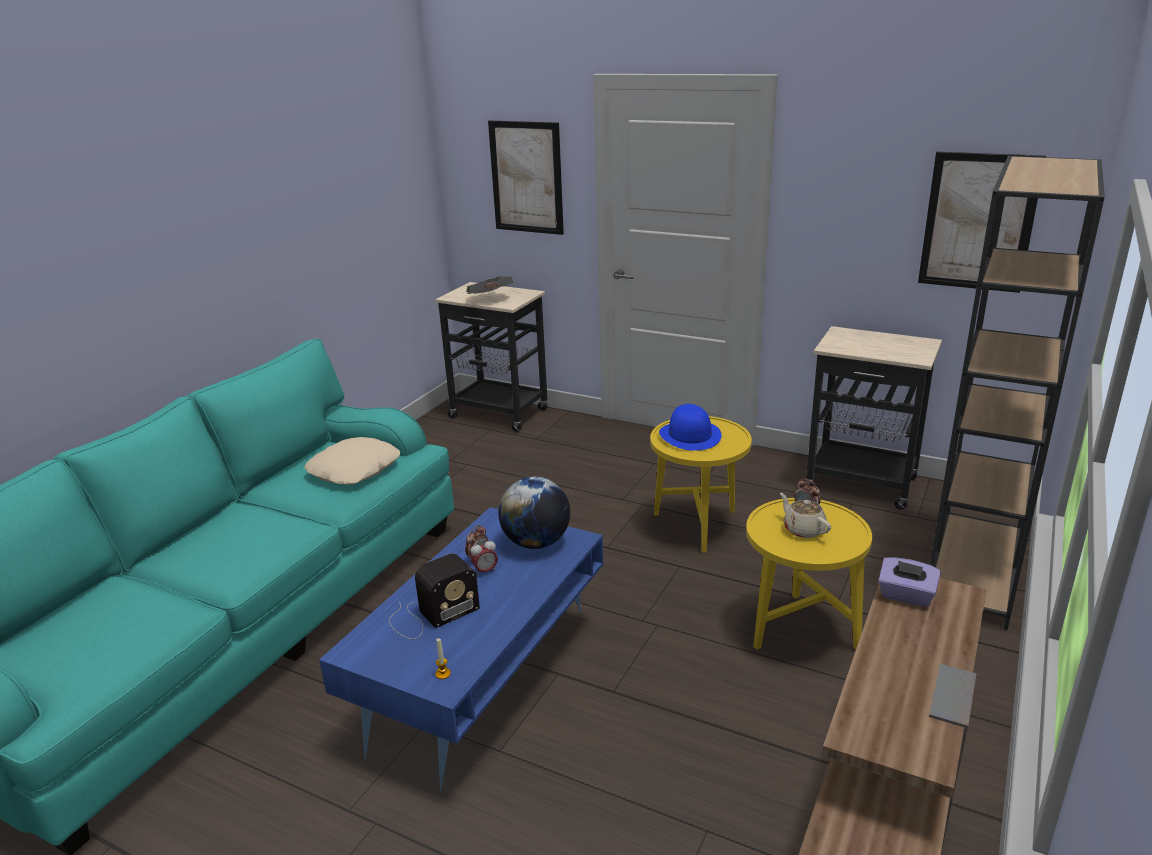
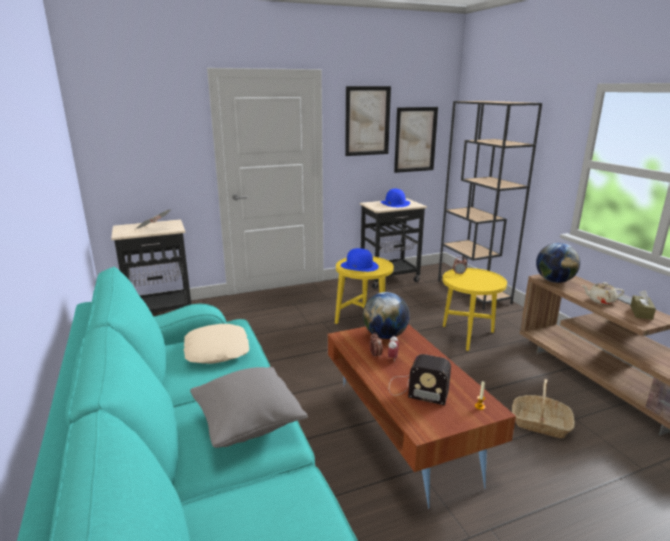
camera: 50 degrees left, 5 degrees down
blue coffee table [319,507,603,792] -> brown coffee table [327,324,516,509]
radio [389,554,480,639] -> radio turned 105 degrees clockwise [389,354,451,405]
picture [488,121,564,235] -> picture moved to [345,86,391,156]
beige teapot [780,493,831,538] -> beige teapot moved to [582,282,624,304]
purple tissue box [878,557,941,607] -> globe [536,243,580,283]
none -> grey pillow [190,367,308,448]
none -> blue hat [381,189,410,207]
none -> basket [512,379,575,438]
none -> brown tissue box [630,290,656,320]

